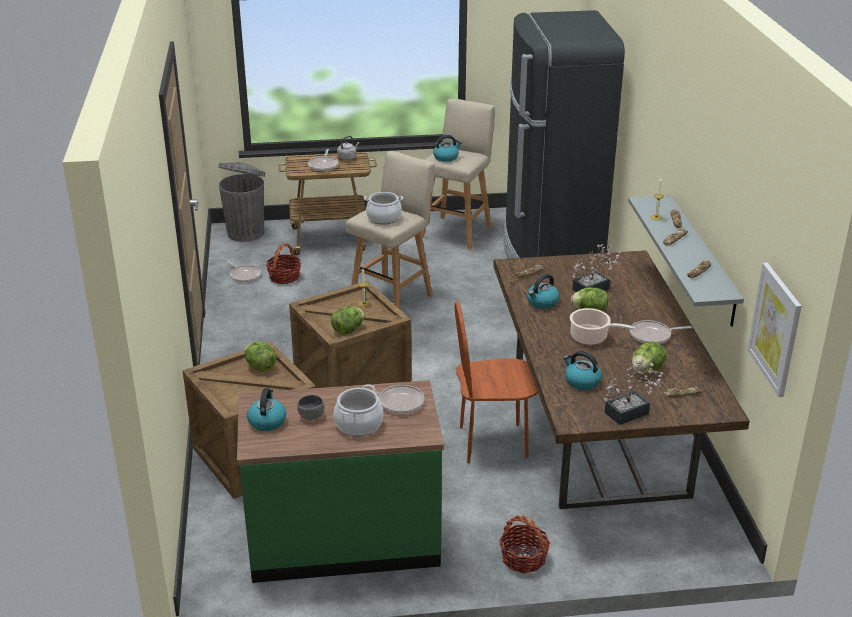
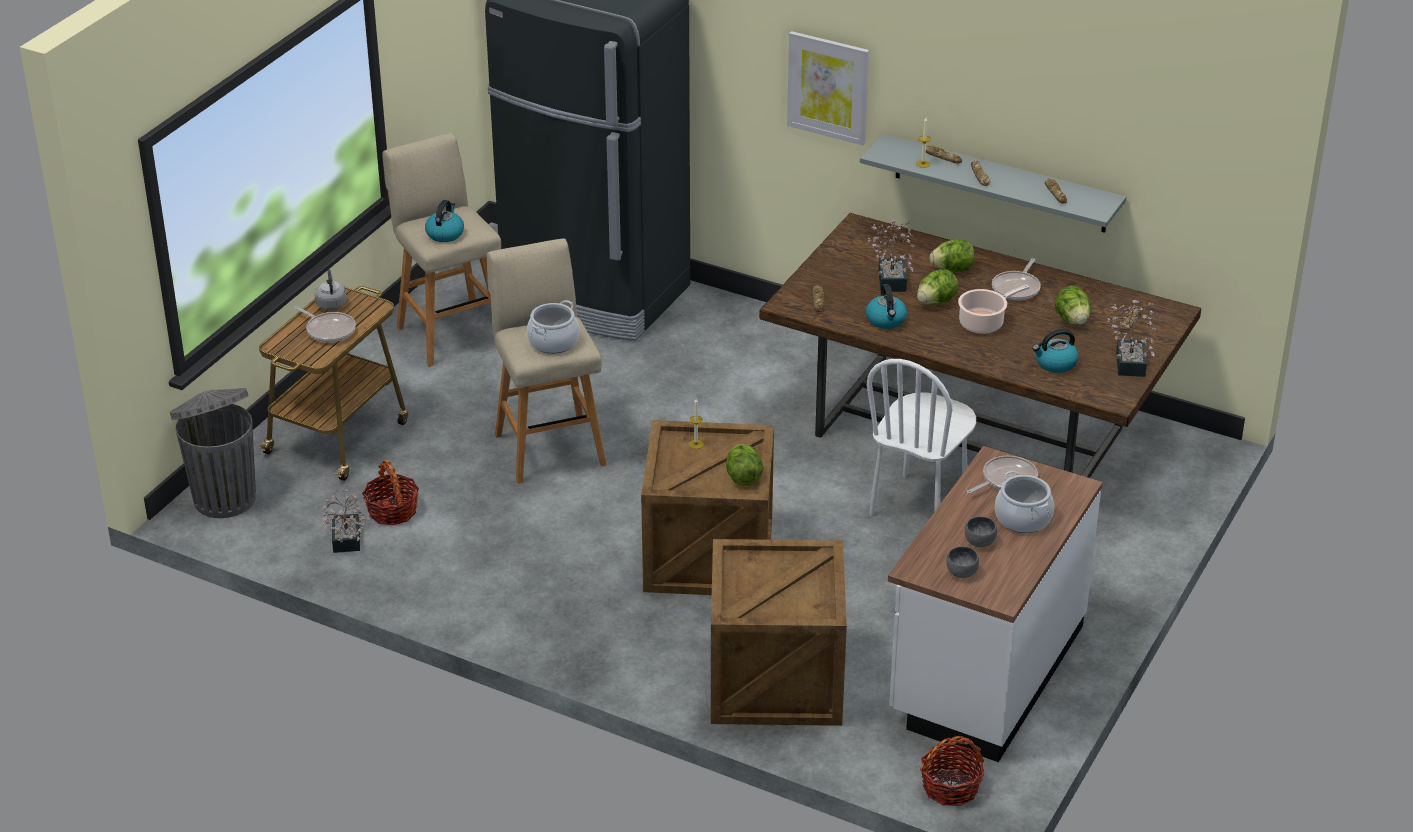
camera: 55 degrees left, 5 degrees up
frying pan [227,260,261,283] -> potted plant [321,489,370,553]
green counter [237,380,444,583] -> white counter [888,446,1103,762]
lettuce [244,341,277,372] -> lettuce moved to [930,239,975,272]
kettle [247,388,286,431] -> grey bowl [946,546,979,578]
brown chair [454,302,538,464] -> white chair [867,359,976,516]
basket [499,515,550,573] -> basket moved to [920,736,984,806]
picture [748,263,801,397] -> picture moved to [787,31,869,145]

